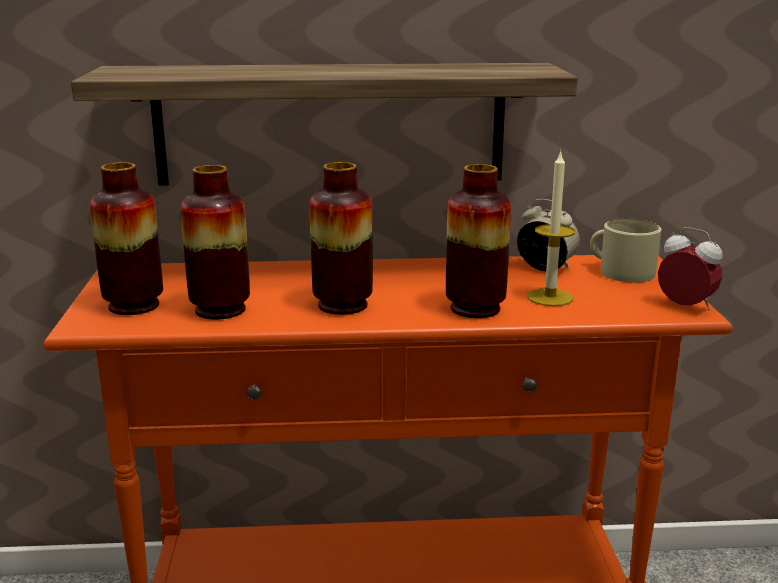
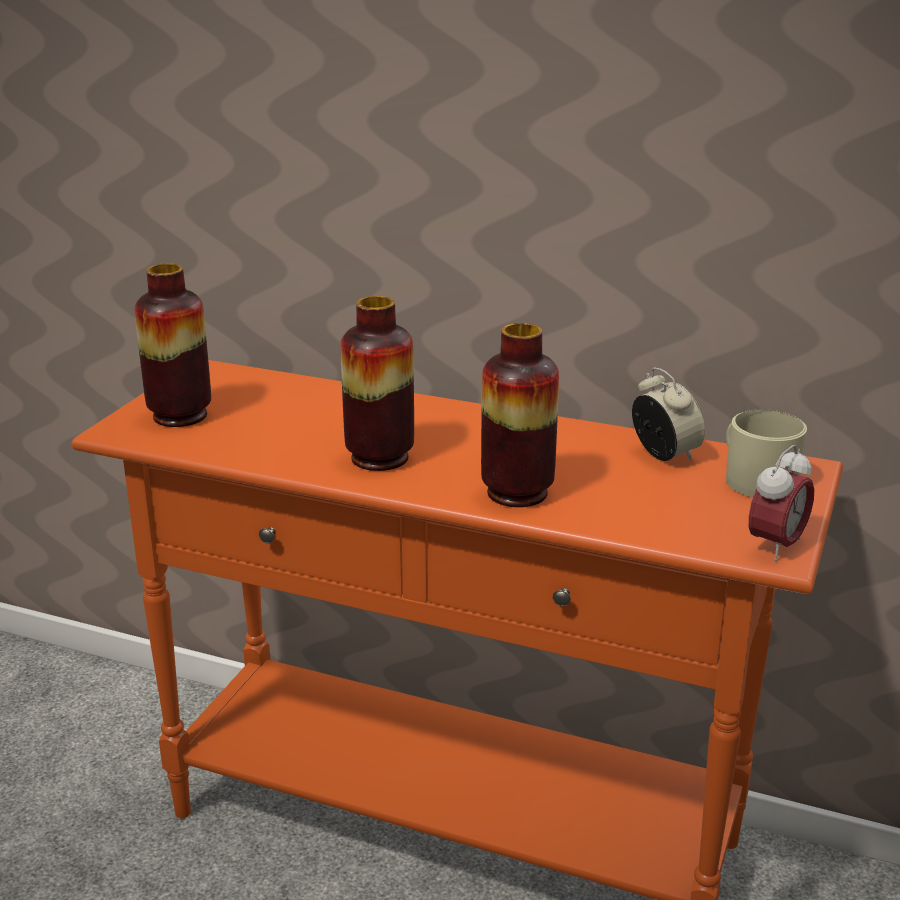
camera: 25 degrees right, 5 degrees up
shelf [71,63,578,186] -> none
vase [180,165,250,320] -> none
candle [527,150,575,306] -> none
alarm clock [658,227,723,310] -> alarm clock turned 60 degrees clockwise [749,445,814,561]

